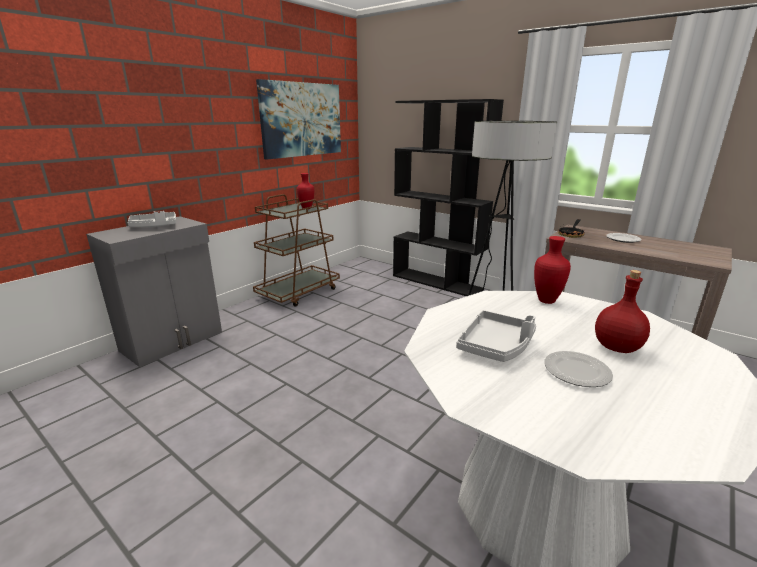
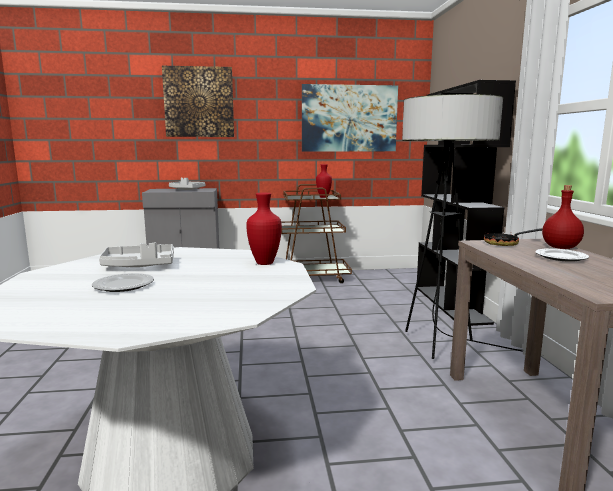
camera: 45 degrees right, 10 degrees down
red bottle [595,270,650,353] -> red bottle moved to [542,185,584,249]
none -> picture [162,66,234,137]

